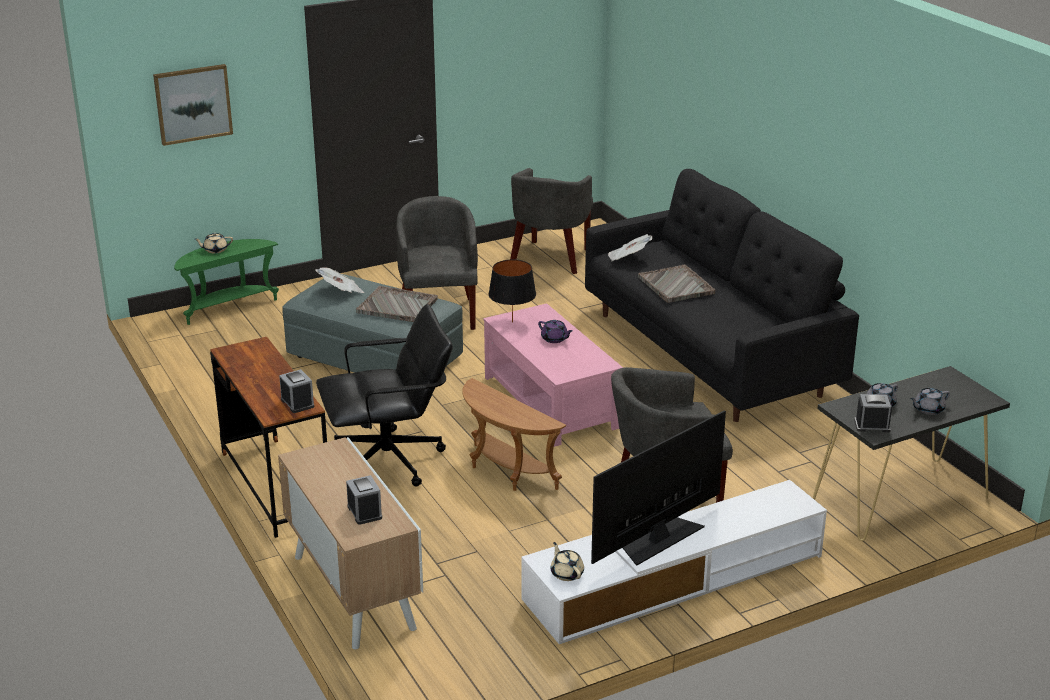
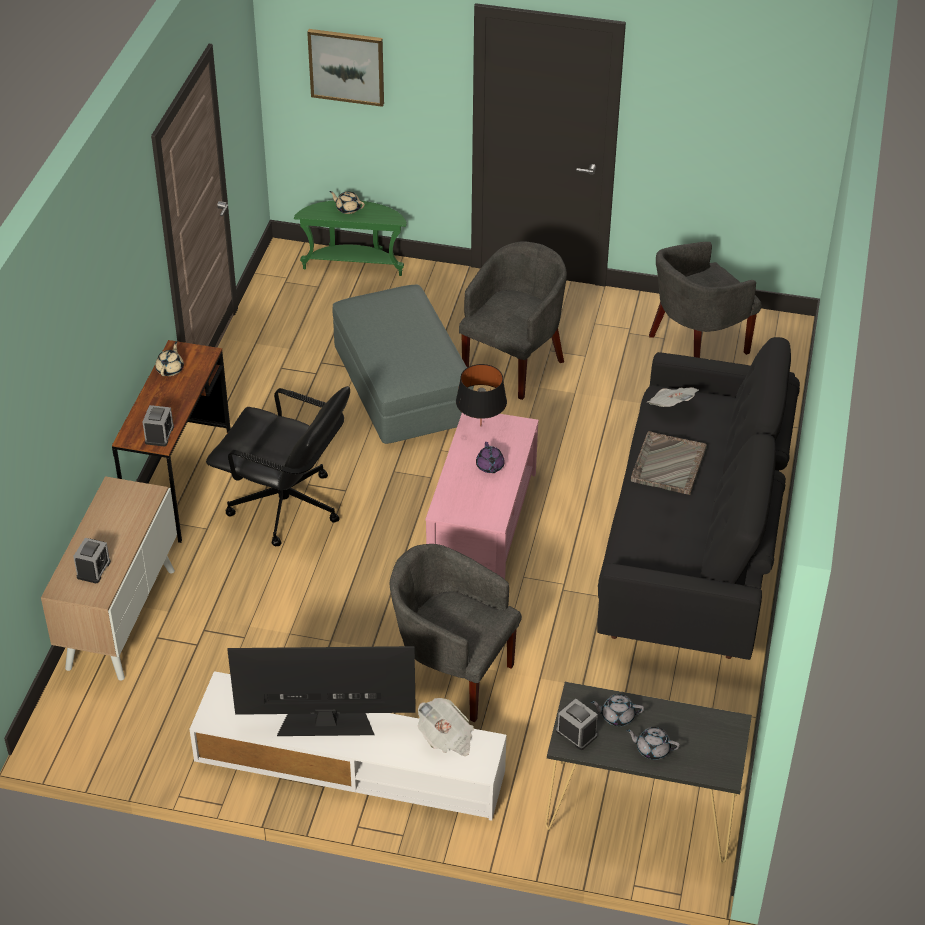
camera: 40 degrees right, 15 degrees up
newspaper [315,268,365,293] -> newspaper moved to [418,698,474,756]
grey tray [356,286,438,322] -> none
brown side table [462,378,566,491] -> none
beige teapot [550,542,584,581] -> beige teapot moved to [155,342,184,376]

